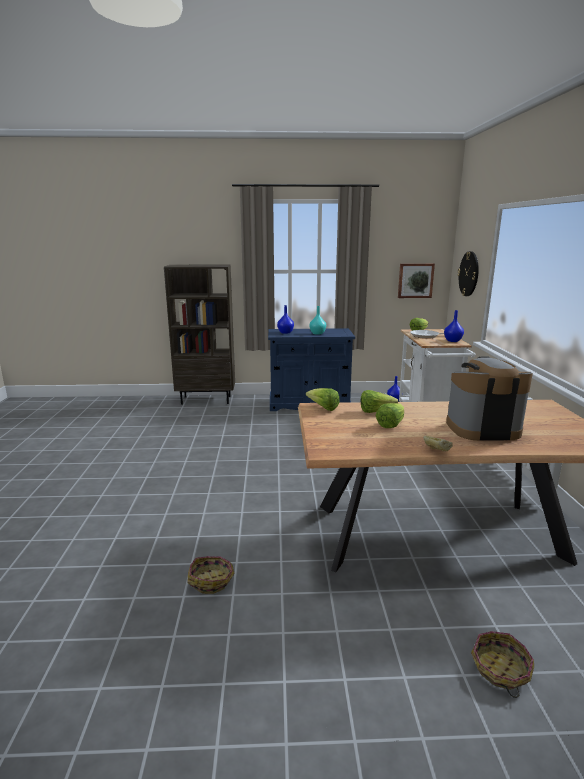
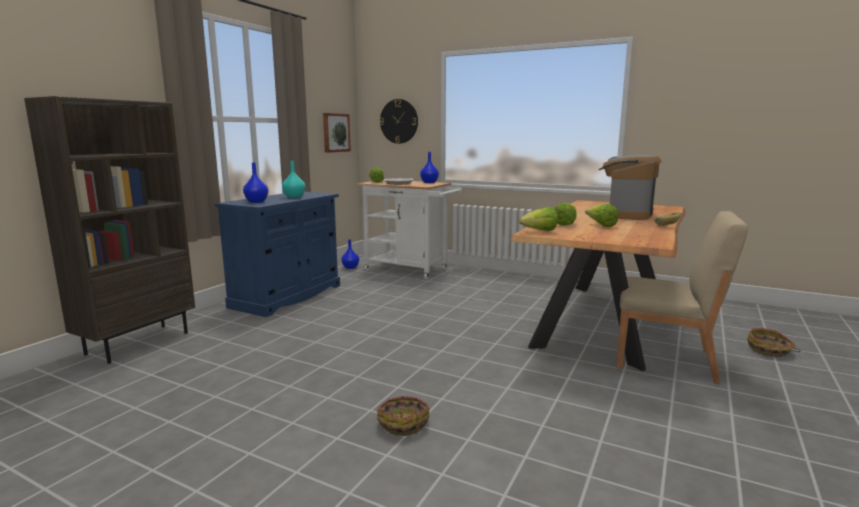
camera: 60 degrees left, 5 degrees down
basket [187,556,234,594] -> basket moved to [377,396,429,436]
none -> beige chair [617,211,748,384]

